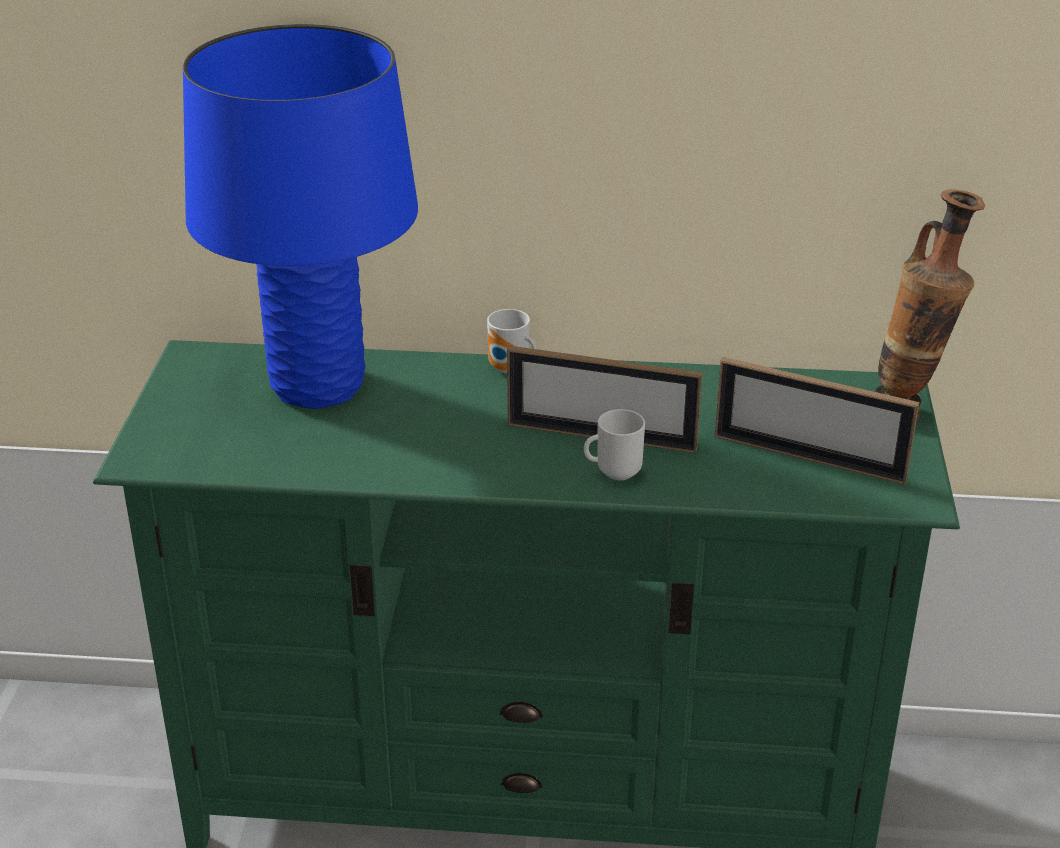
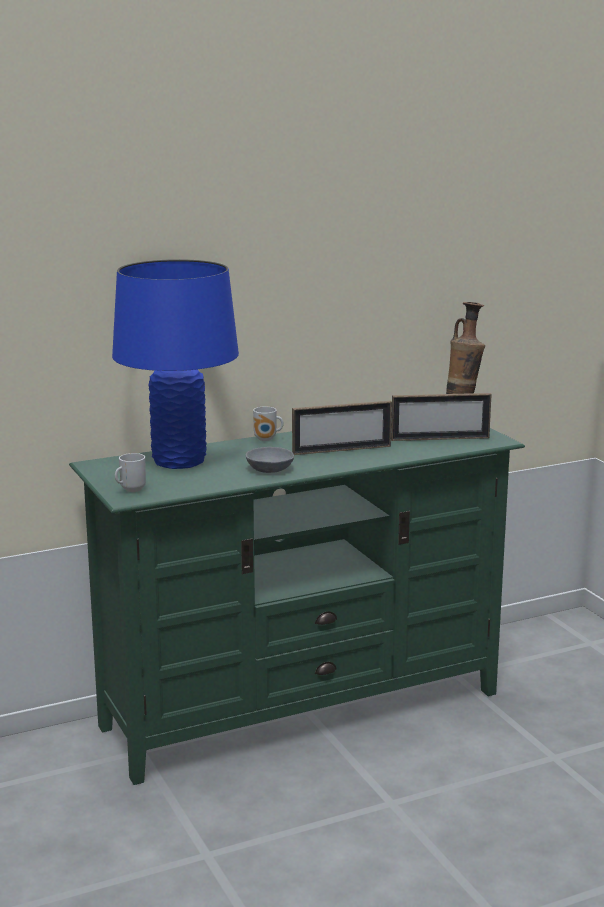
camera: 30 degrees left, 15 degrees down
mug [584,409,645,480] -> mug moved to [115,453,146,492]
none -> grey bowl [245,447,294,473]

